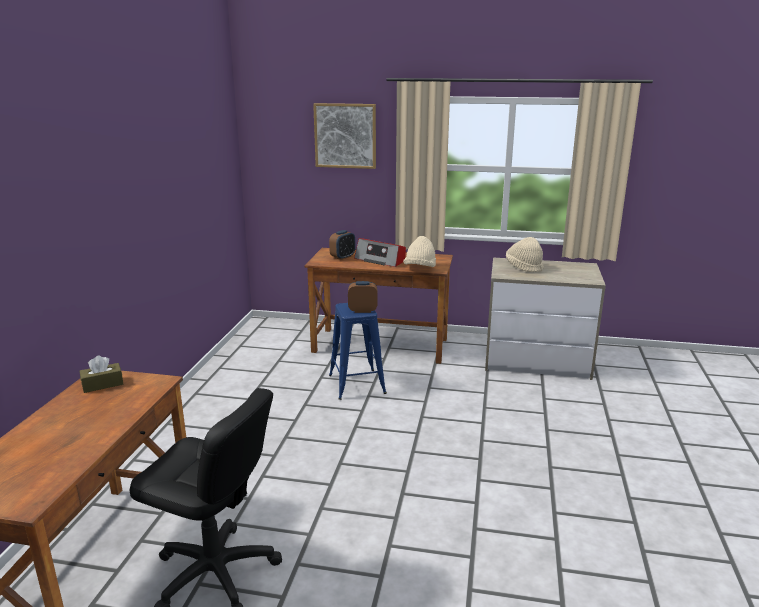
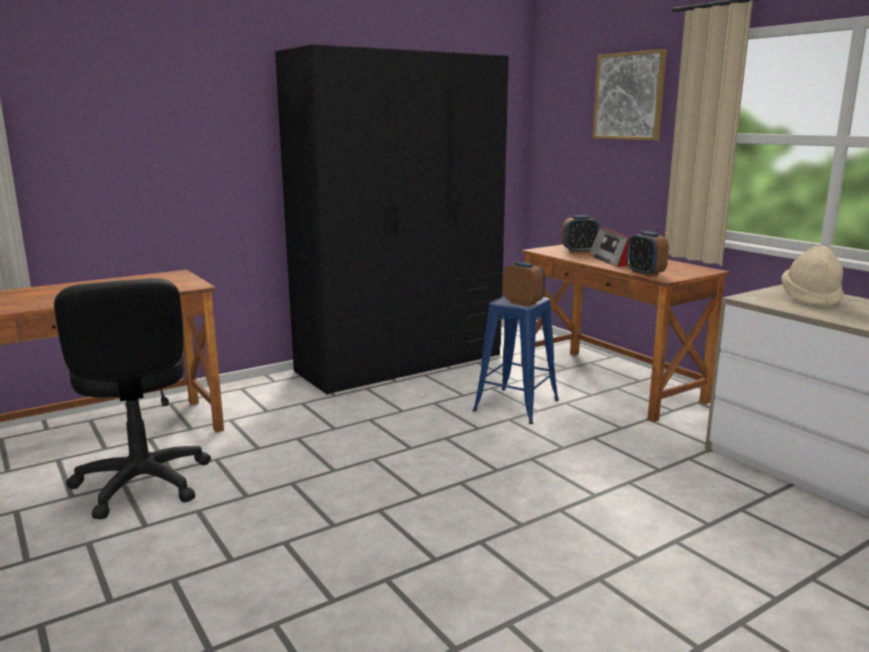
camera: 45 degrees right, 5 degrees down
brown tissue box [80,356,123,393] -> none
beige hat [403,236,436,267] -> alarm clock [627,231,669,276]
none -> black wardrobe [275,44,509,395]

